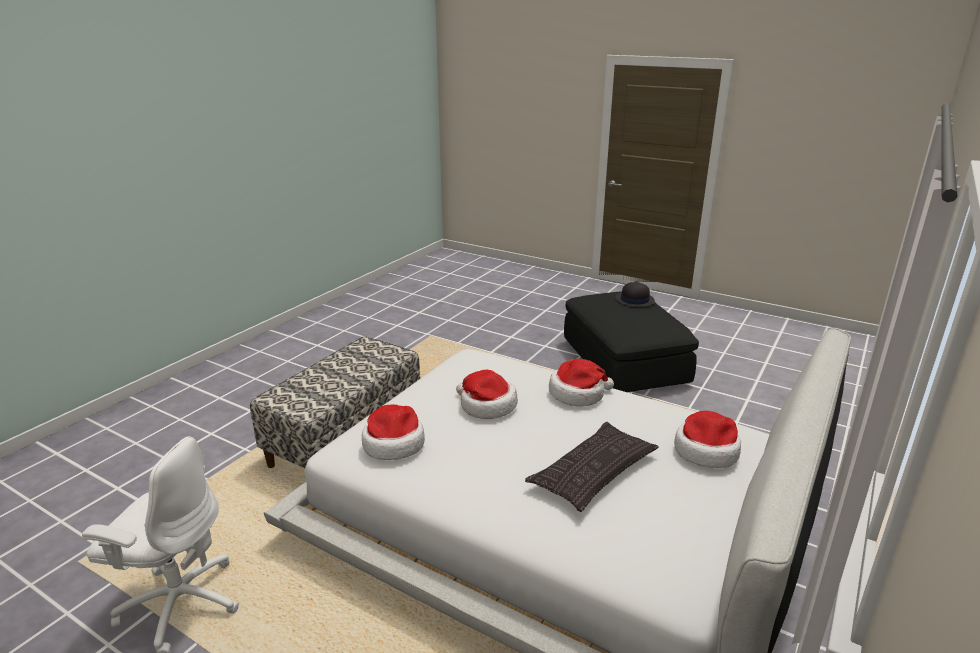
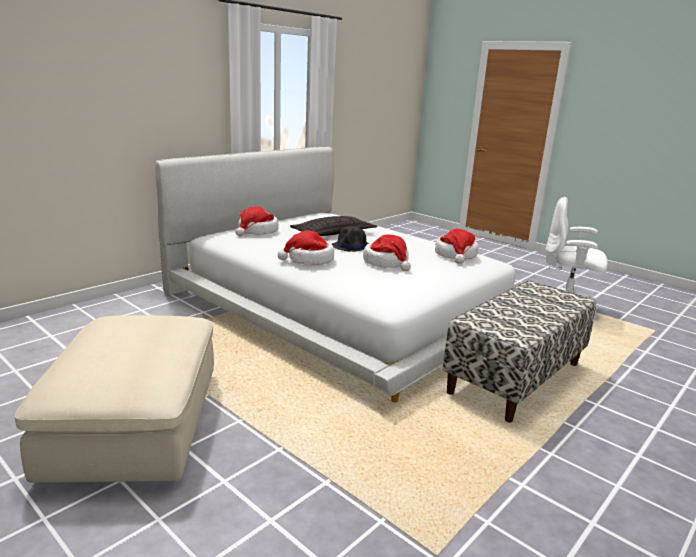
camera: 170 degrees left, 5 degrees down
black ottoman [564,291,699,392] -> beige ottoman [15,315,214,483]
black hat [616,281,655,307] -> black hat moved to [332,226,369,252]

